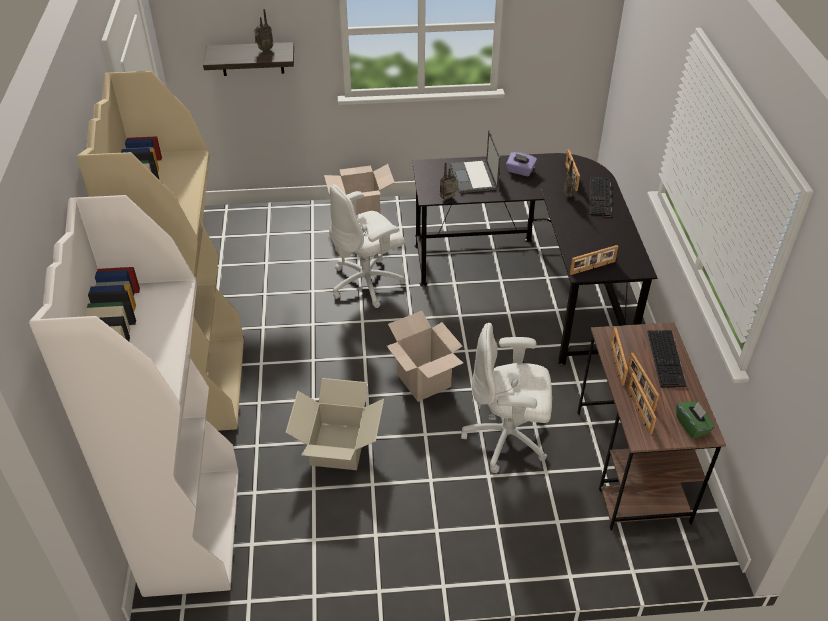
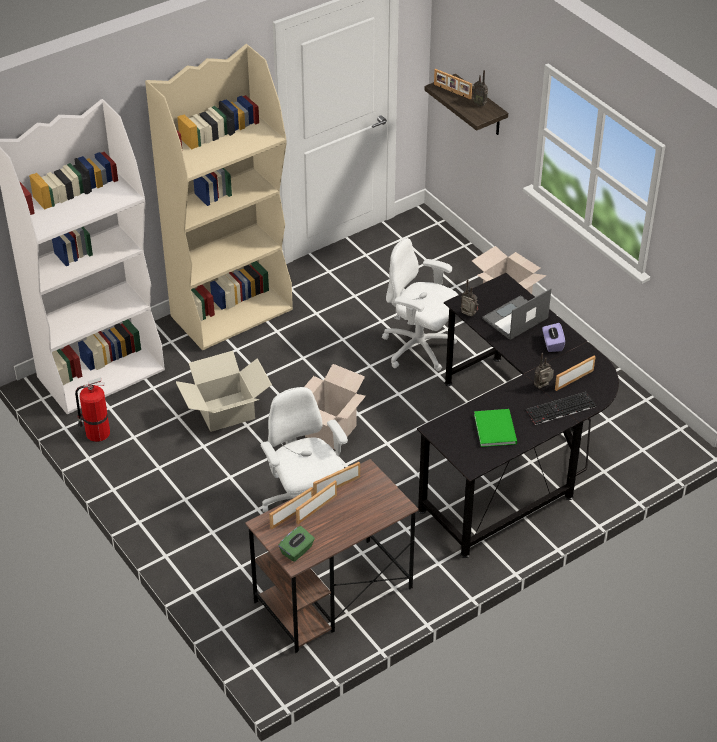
camera: 60 degrees right, 0 degrees up
picture frame [570,245,618,275] -> picture frame moved to [434,69,472,100]
keyboard [647,330,686,388] -> none
none -> fire extinguisher [75,377,110,442]
none -> green book [474,409,517,447]

